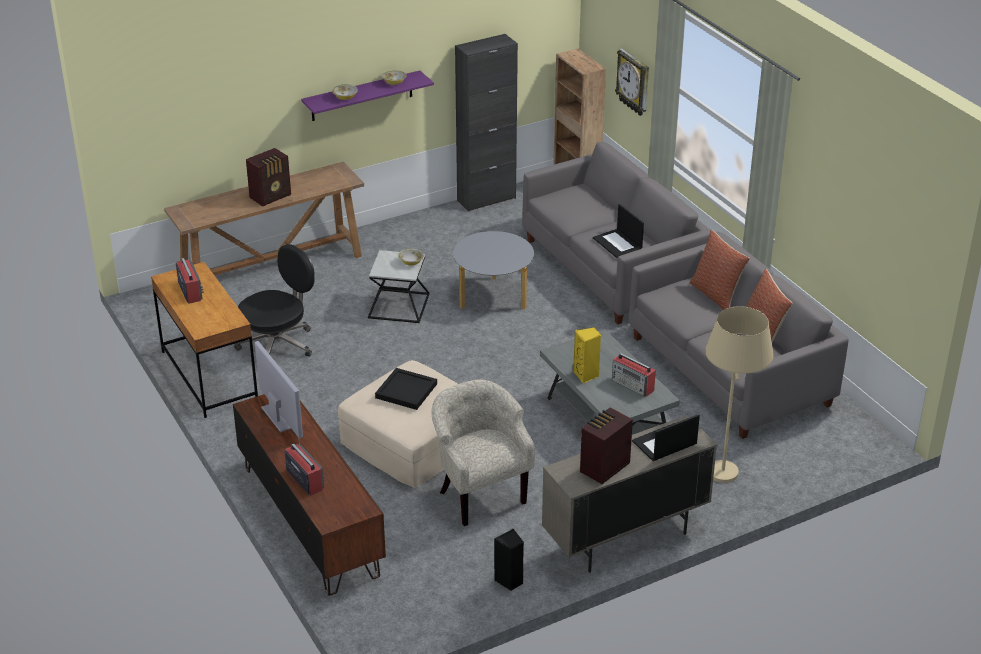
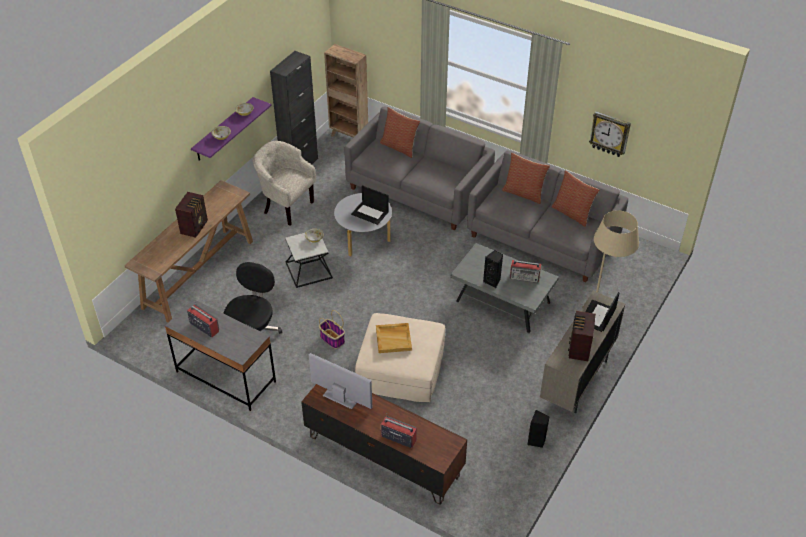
camera: 30 degrees left, 10 degrees up
brown desk [151,262,258,418] -> grey desk [165,299,276,411]
black tray [375,368,437,410] -> beige tray [376,323,412,353]
beige armchair [432,379,535,526] -> beige armchair moved to [253,141,316,225]
yellow speaker [573,327,601,383] -> black speaker [483,250,503,288]
laptop [593,204,644,258] -> laptop moved to [351,185,389,225]
wall clock [615,49,649,116] -> wall clock moved to [589,111,631,157]
none -> basket [319,310,345,349]
none -> pillow [380,107,420,158]

